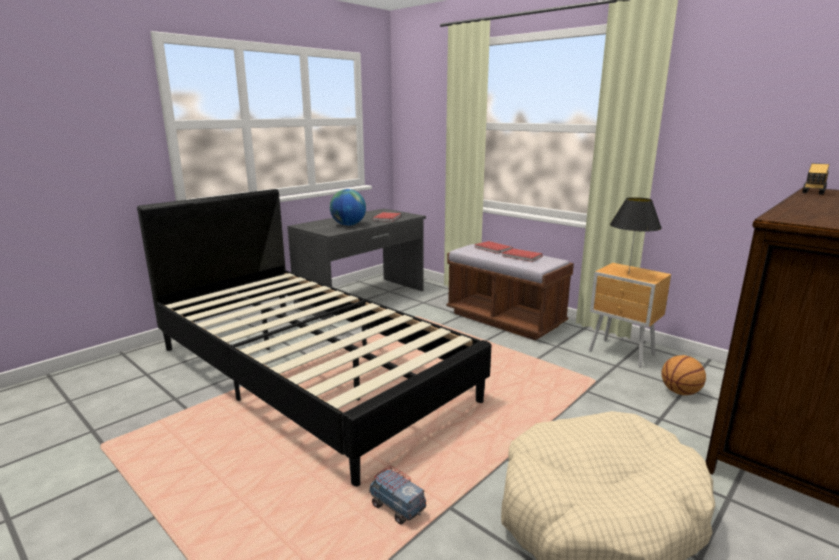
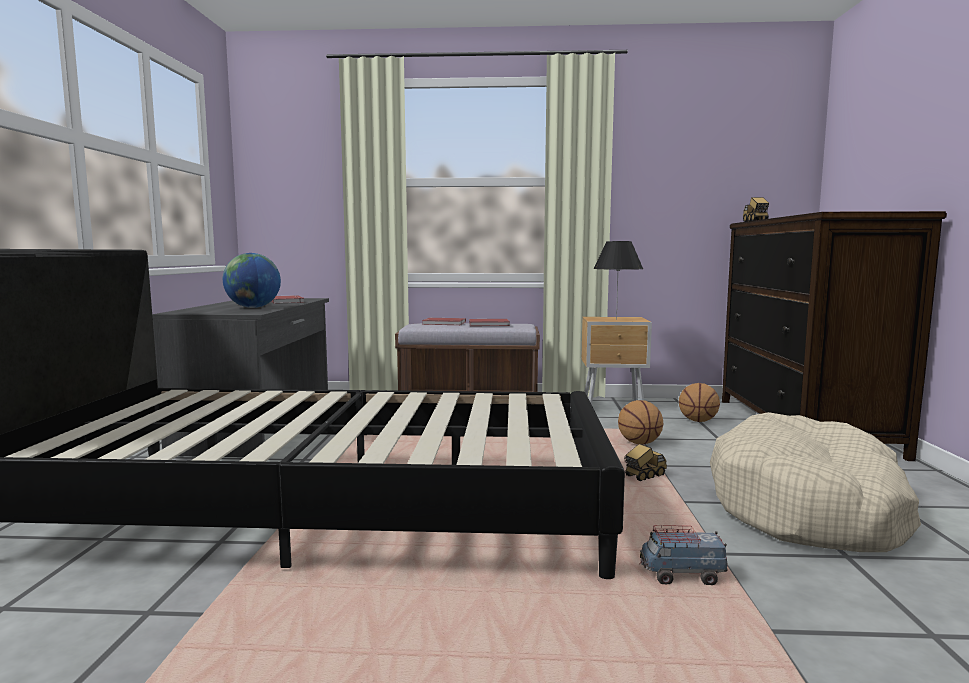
camera: 40 degrees left, 10 degrees down
none -> basketball [618,400,663,444]
none -> toy truck [624,444,667,481]

